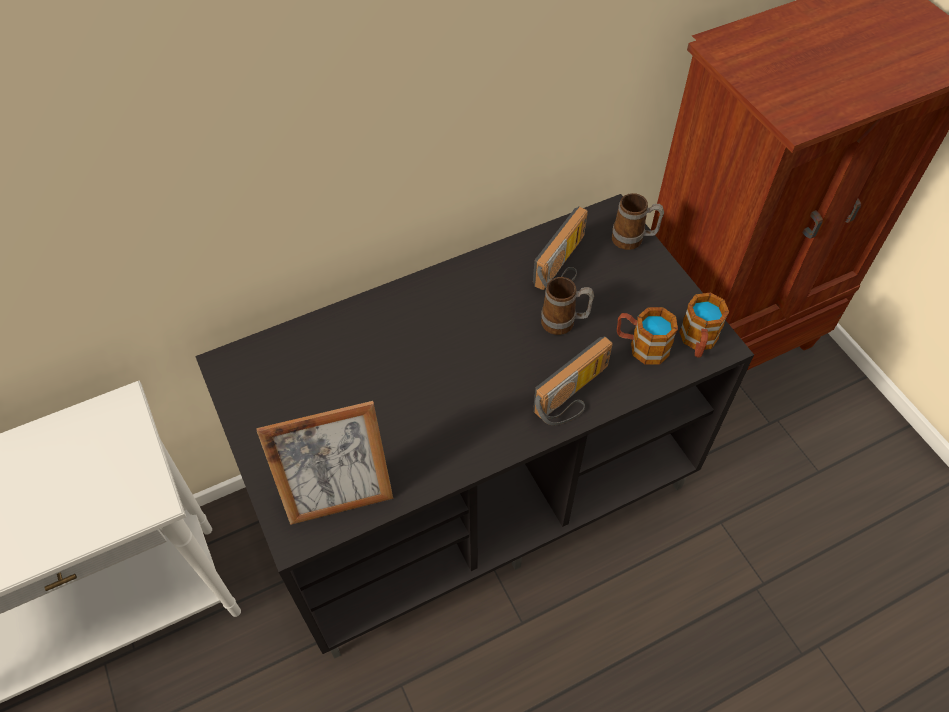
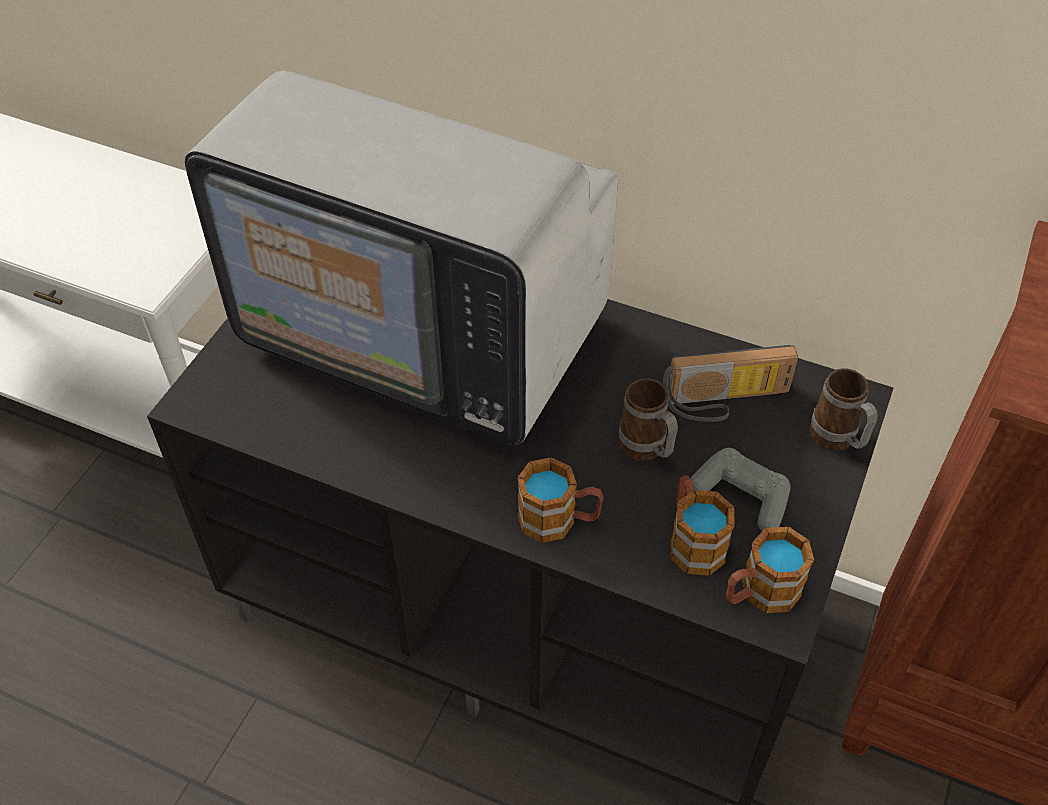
camera: 50 degrees right, 5 degrees down
picture frame [256,401,393,525] -> none
radio [533,336,613,425] -> mug [517,457,604,543]
none -> television [185,70,618,445]
none -> grey game controller [690,448,790,531]

